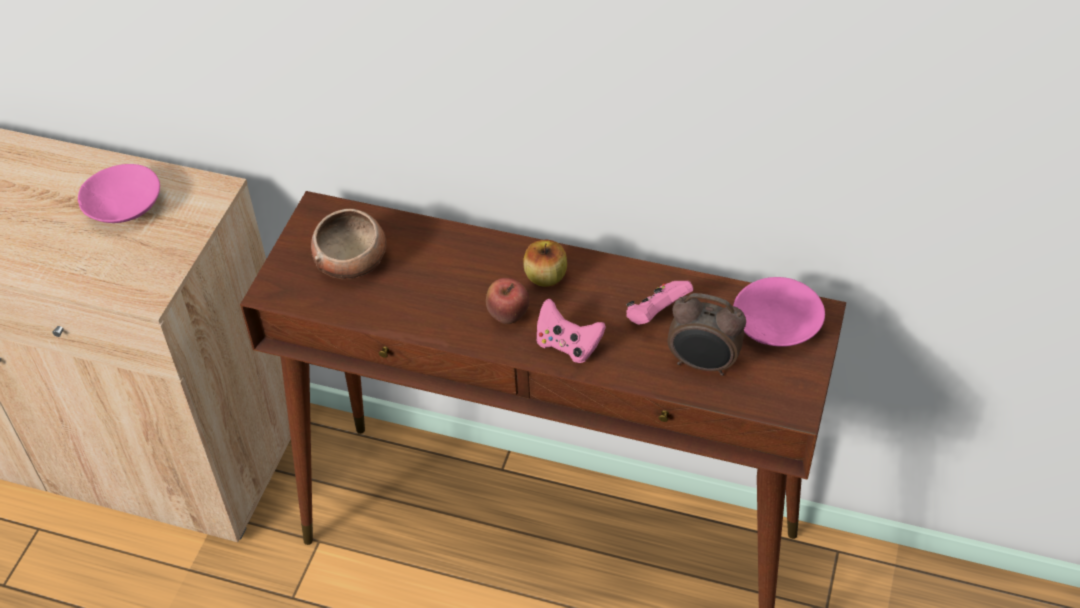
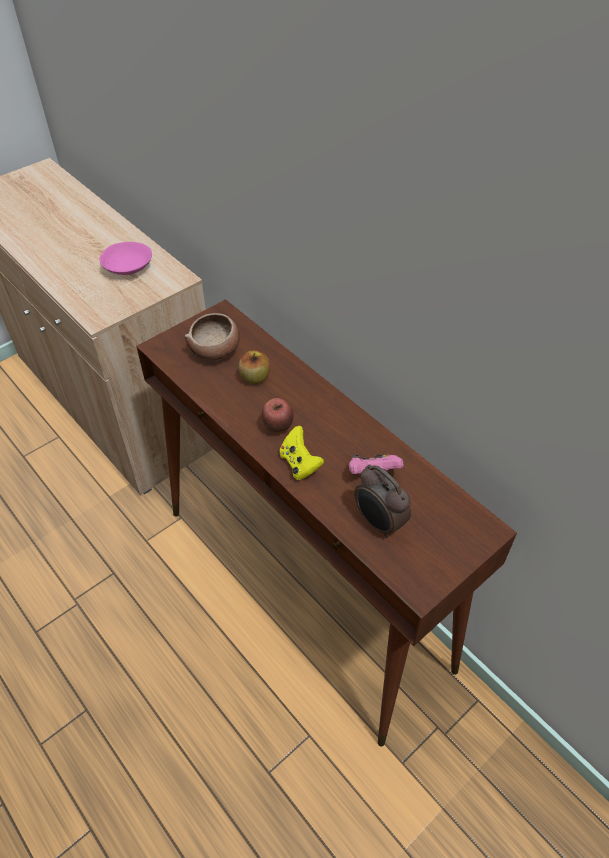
camera: 30 degrees right, 0 degrees up
apple [523,240,567,287] -> apple moved to [239,350,270,384]
pink game controller [537,299,606,363] -> yellow game controller [280,426,324,480]
pink bowl [733,277,825,347] -> none

